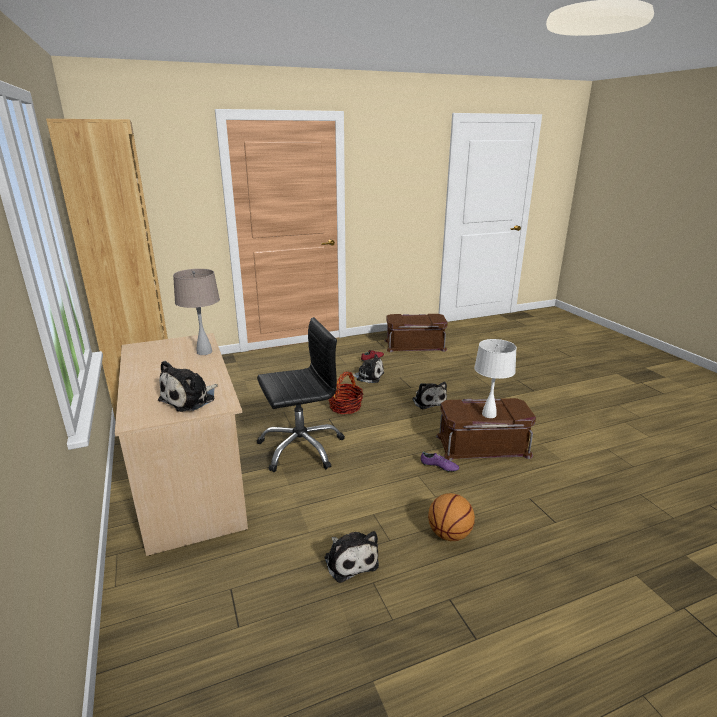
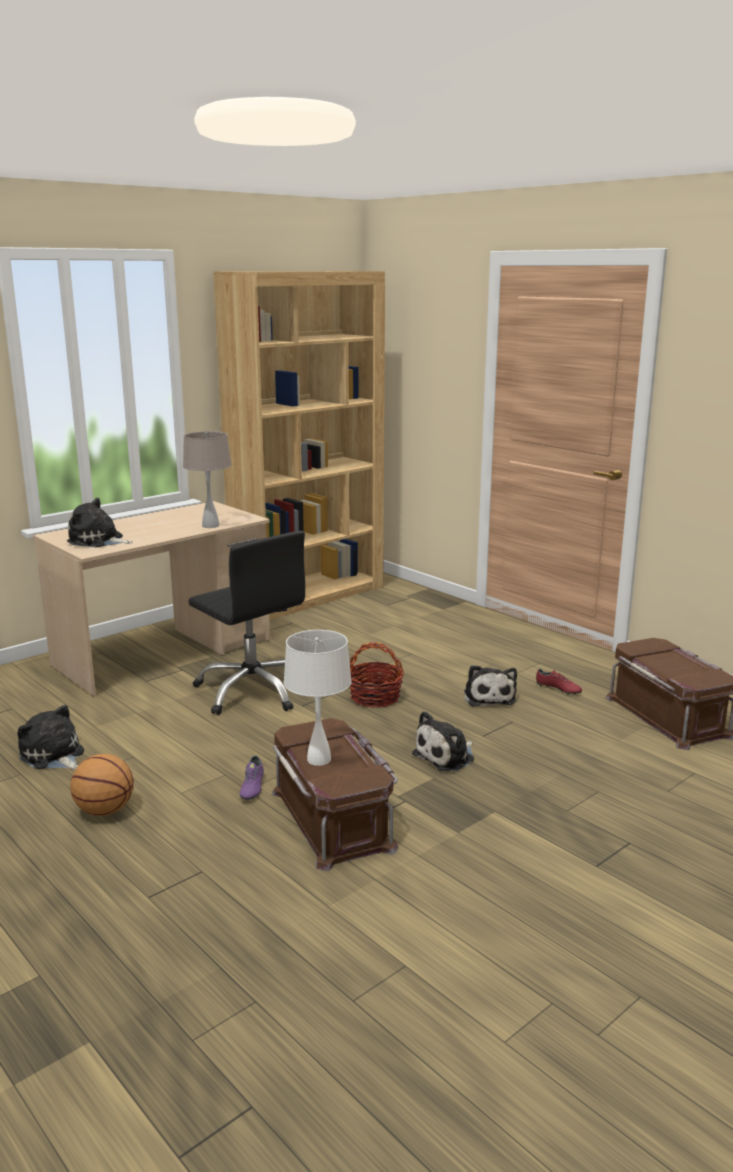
camera: 70 degrees right, 5 degrees down
plush toy [324,531,379,583] -> plush toy turned 90 degrees clockwise [18,705,84,770]

